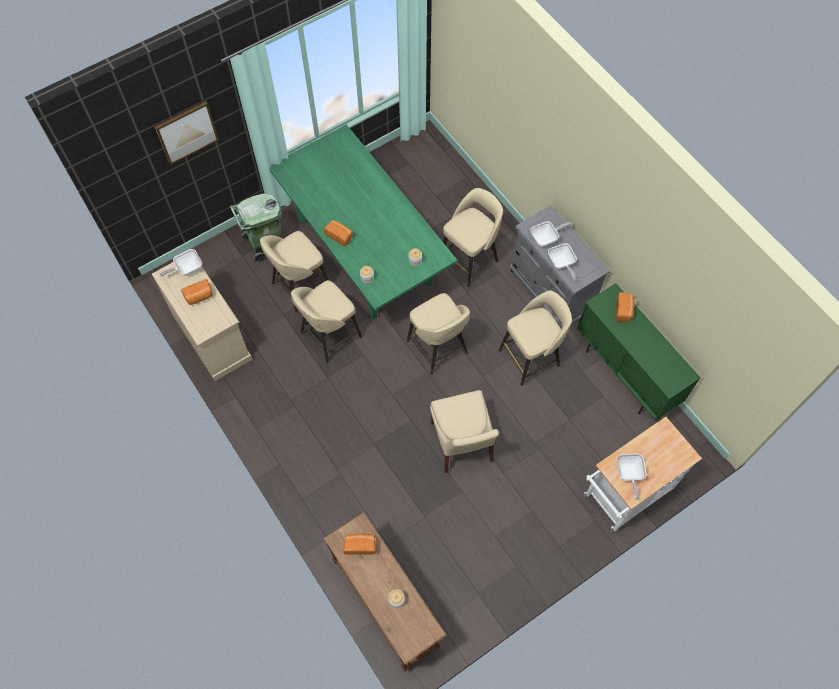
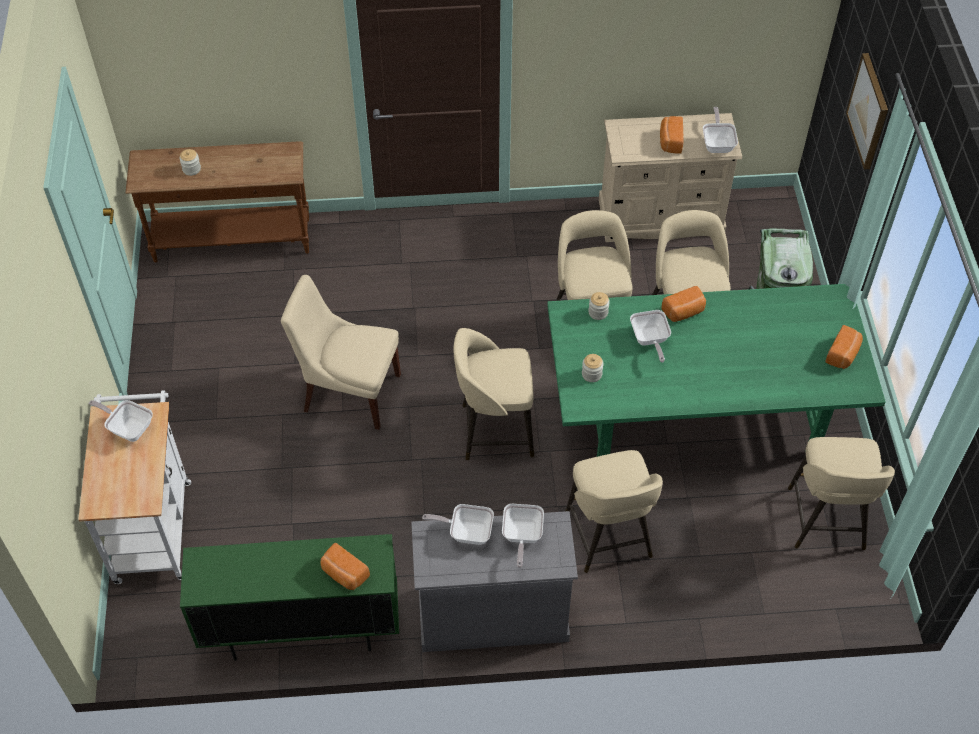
camera: 120 degrees right, 10 degrees down
bread [344,534,376,554] -> bread moved to [825,325,863,369]
beige stool [499,291,572,386] -> beige stool moved to [788,437,895,550]
none -> frying pan [630,310,671,363]

